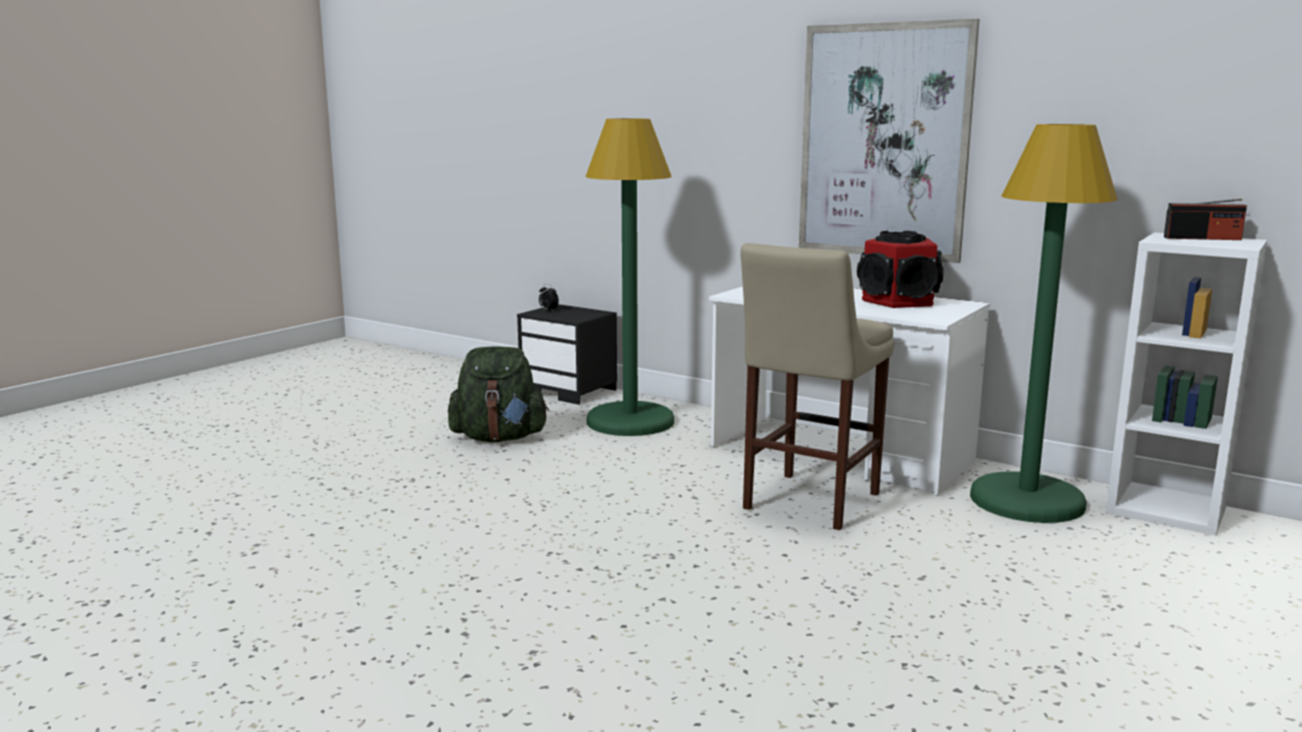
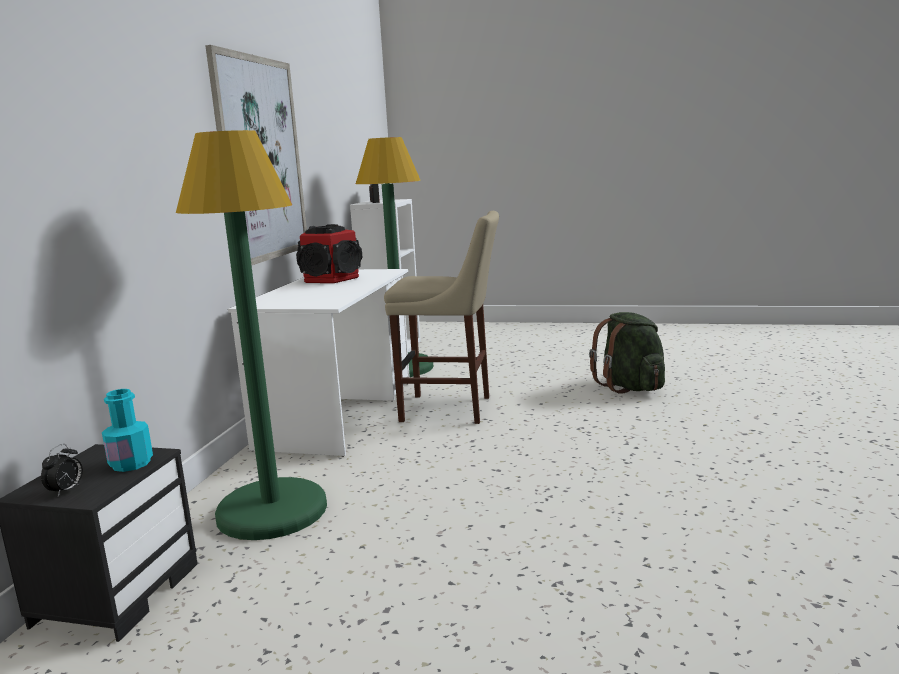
camera: 110 degrees left, 0 degrees up
green backpack [448,346,549,442] -> green backpack moved to [589,312,665,394]
none -> turquoise bottle [102,389,153,472]

